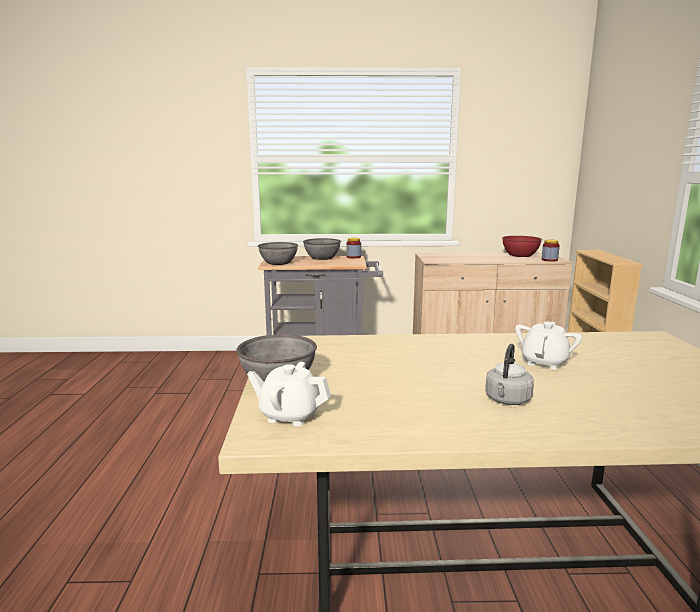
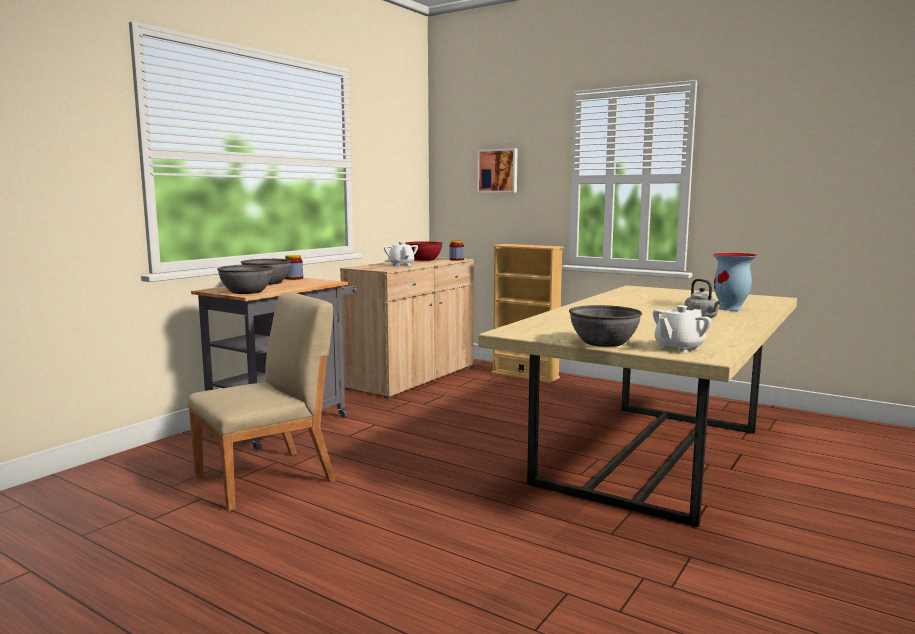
camera: 55 degrees left, 5 degrees down
white teapot [515,321,582,370] -> white teapot moved to [384,241,418,266]
none -> beige chair [188,292,336,511]
none -> picture [477,148,517,193]
none -> vase [712,253,758,311]

